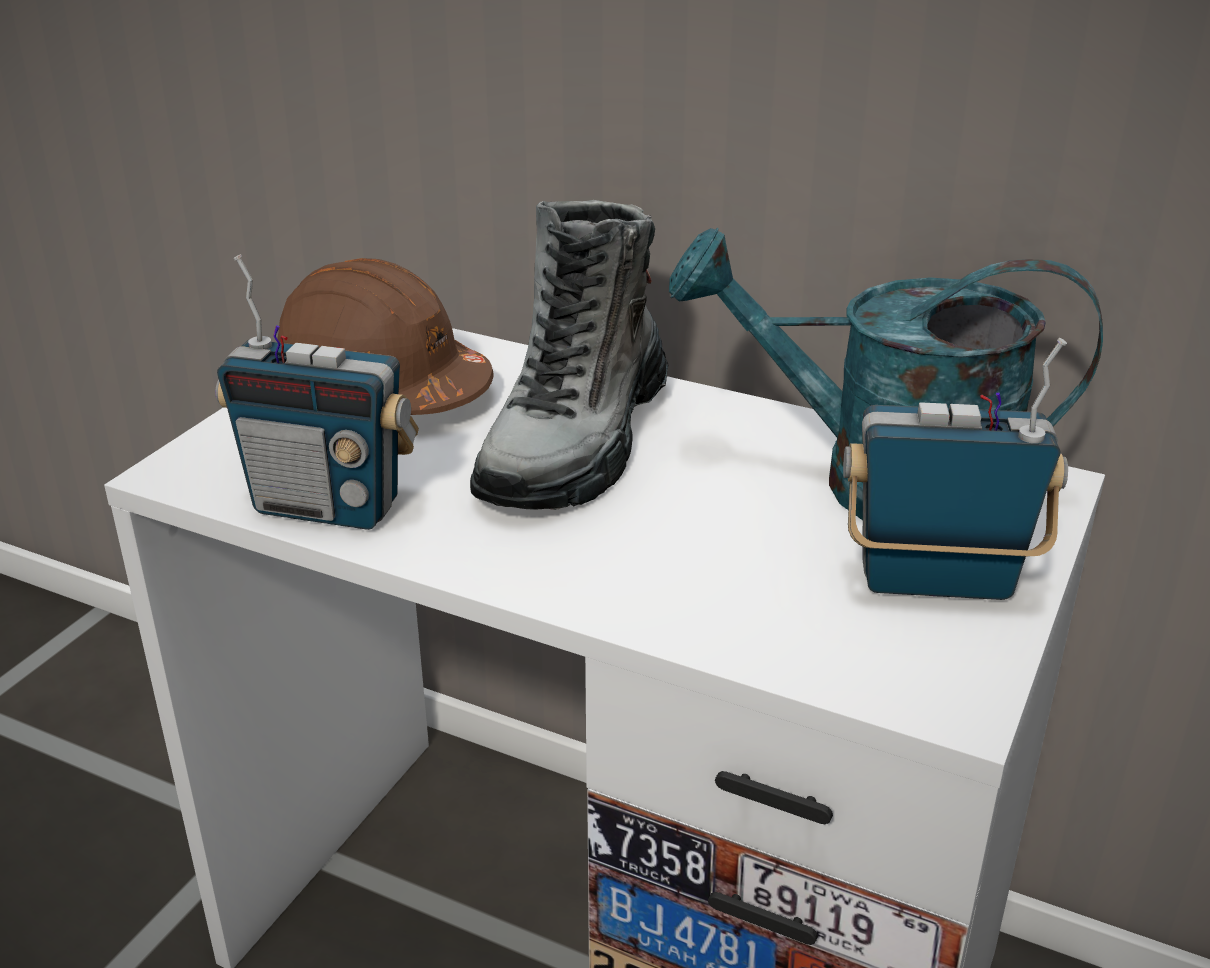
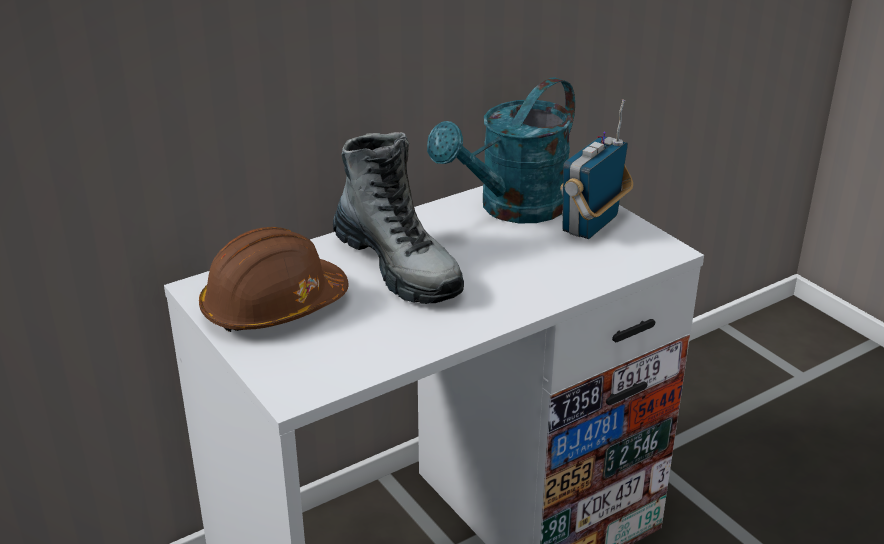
camera: 60 degrees left, 0 degrees up
radio [215,254,419,530] -> none

